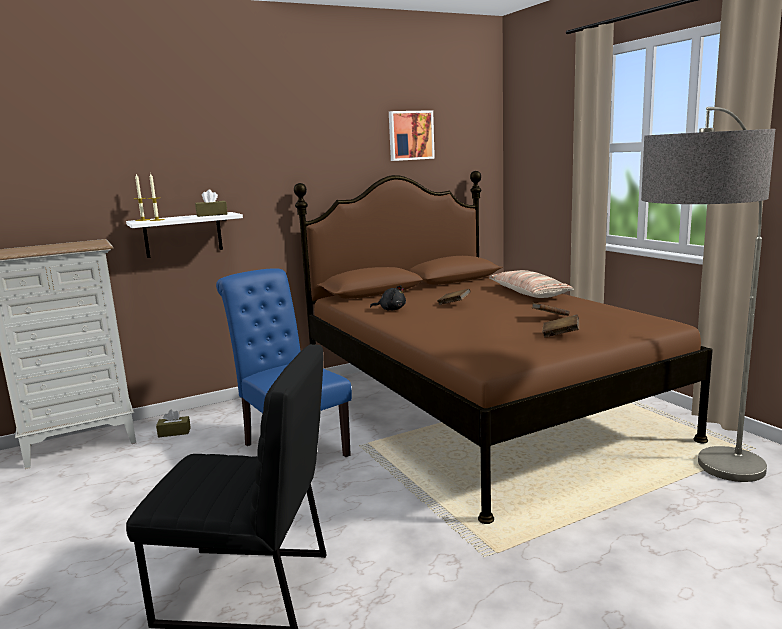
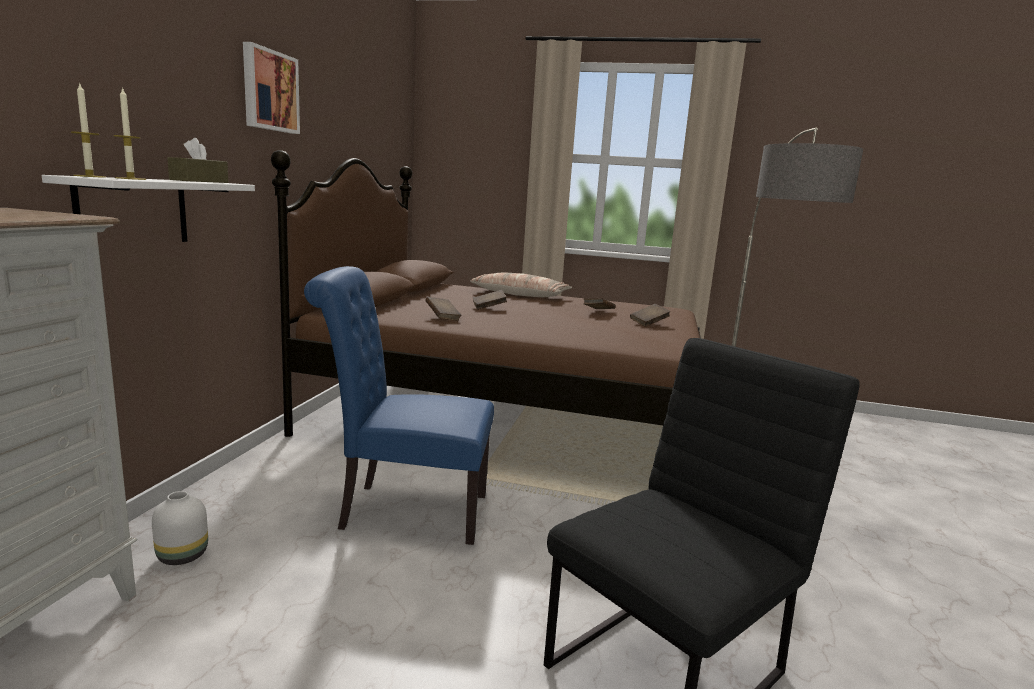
camera: 50 degrees left, 0 degrees up
brown tissue box [156,410,191,438] -> white vase [152,491,208,565]
black plush toy [370,285,406,310] -> brown book [425,297,461,321]
picture [389,110,435,161] -> picture moved to [243,42,300,134]

